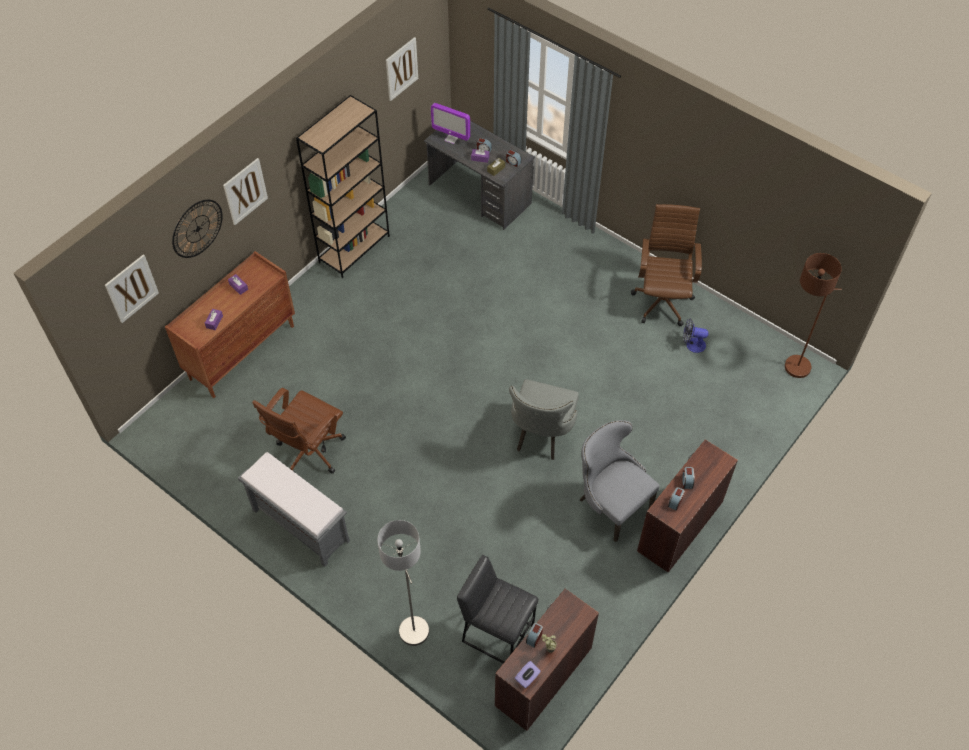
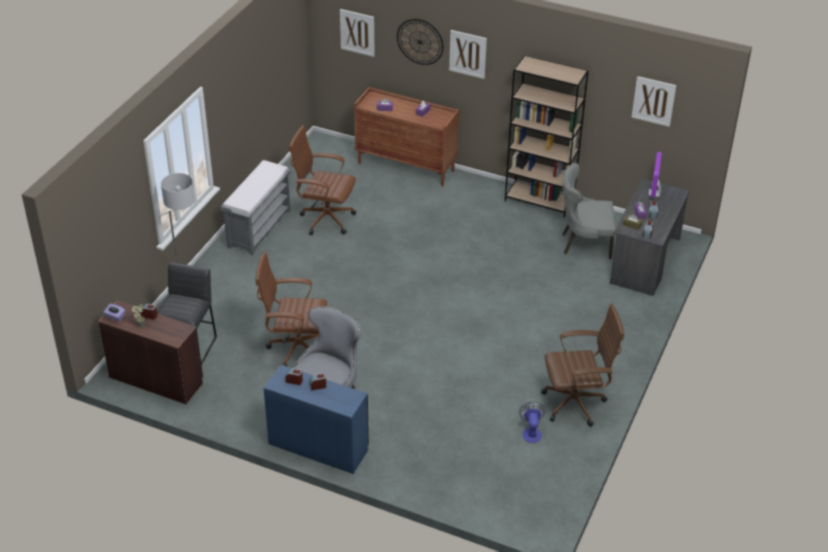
camera: 75 degrees right, 15 degrees down
grey chair [509,379,579,460] -> grey chair moved to [562,163,616,259]
brown desk [637,440,738,573] -> blue desk [263,365,369,474]
brown floor lamp [785,253,842,378] -> none
none -> brown office chair [256,251,327,367]

